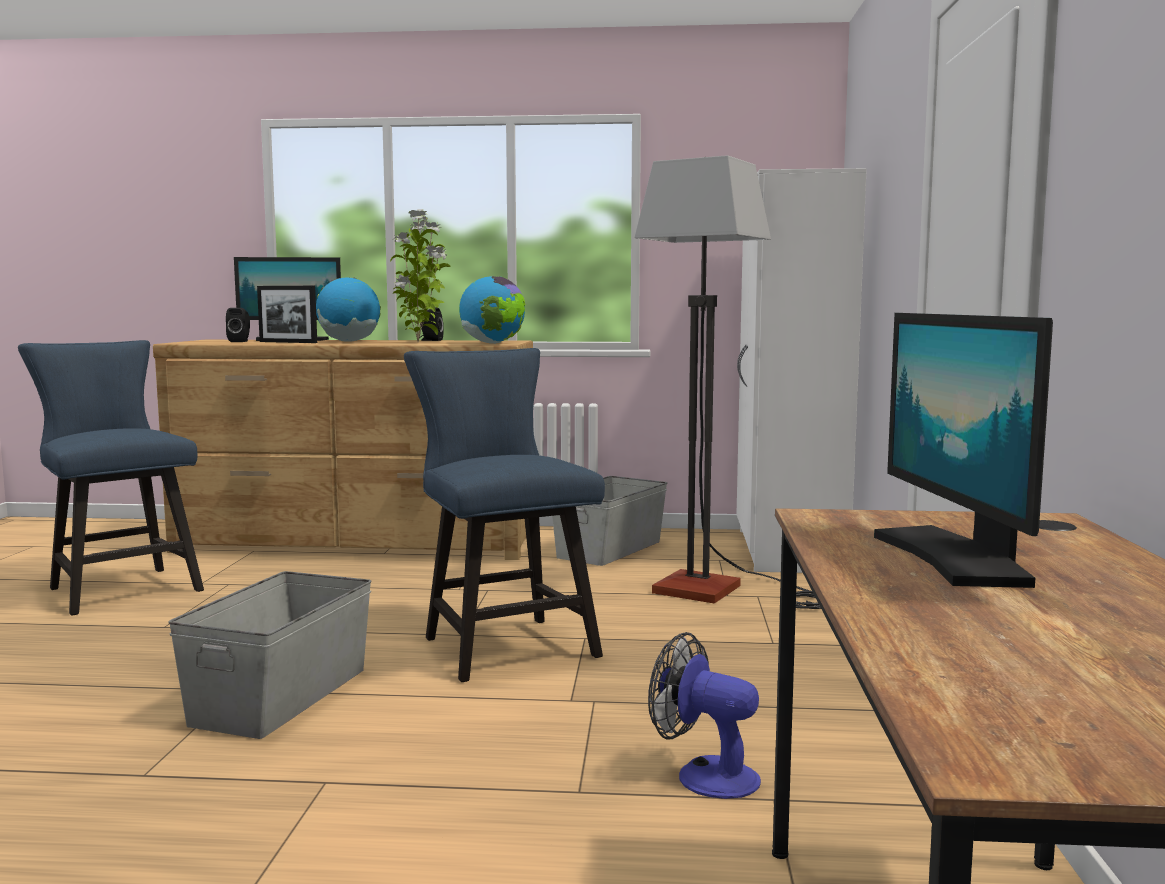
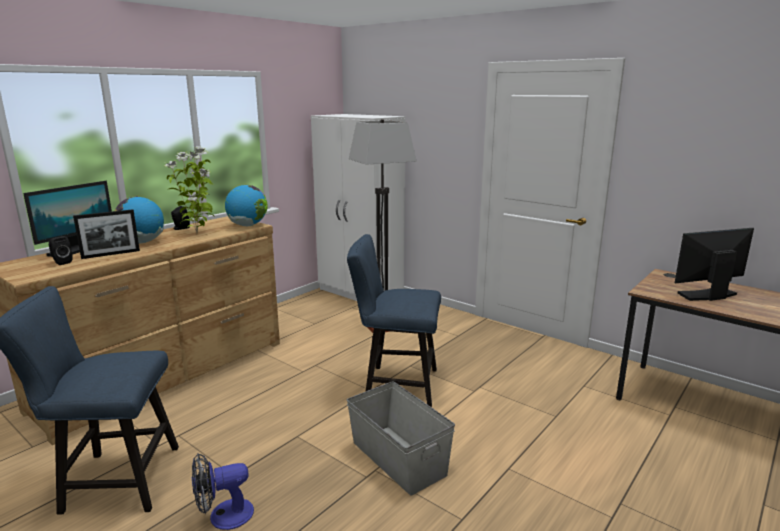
camera: 55 degrees left, 10 degrees up
grey storage box [552,476,667,566] -> none
fan [648,632,761,799] -> fan moved to [192,453,254,530]
monitor [874,313,1053,588] -> monitor turned 135 degrees clockwise [675,228,754,301]

